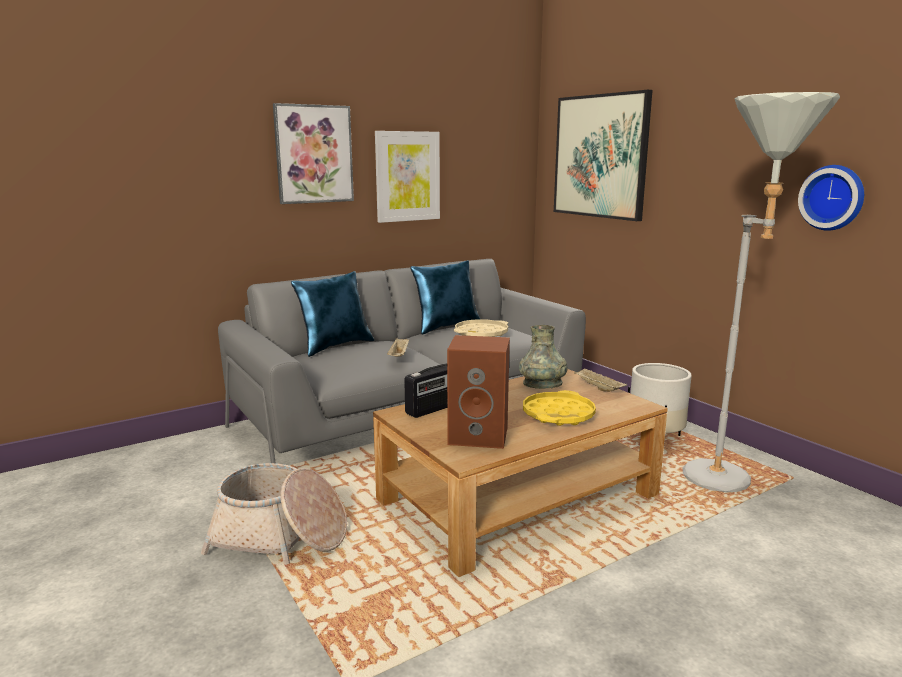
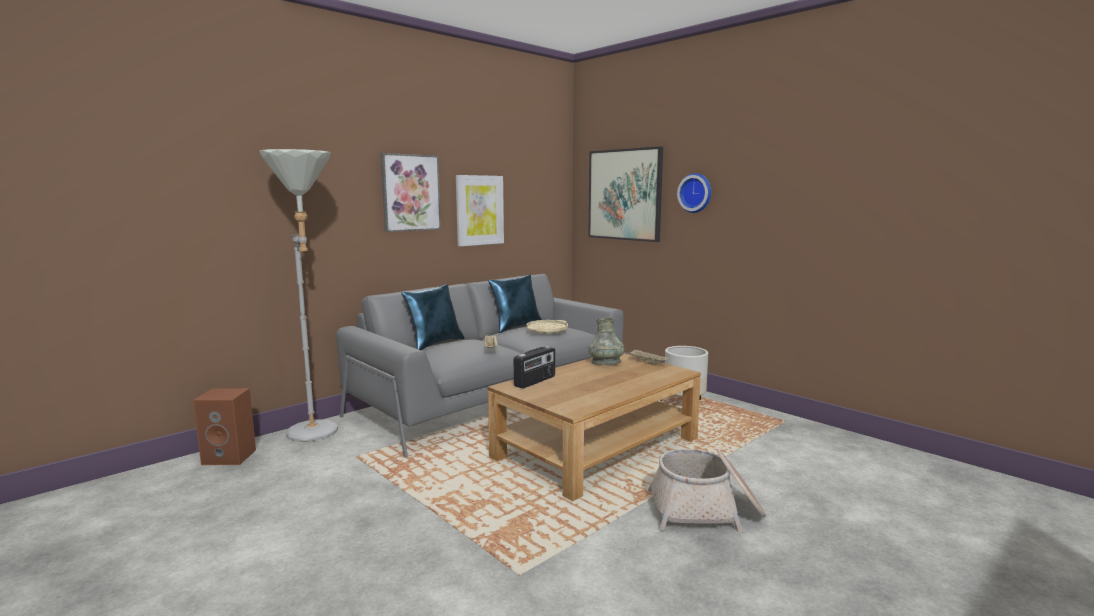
camera: 10 degrees left, 5 degrees down
basket [201,463,347,565] -> basket moved to [648,449,767,531]
brown speaker [447,335,510,449] -> brown speaker moved to [193,388,256,465]
yellow tray [523,390,596,426] -> none
grey floor lamp [683,92,840,492] -> grey floor lamp moved to [259,149,338,442]
wall clock [798,165,864,231] -> wall clock moved to [677,173,711,213]

